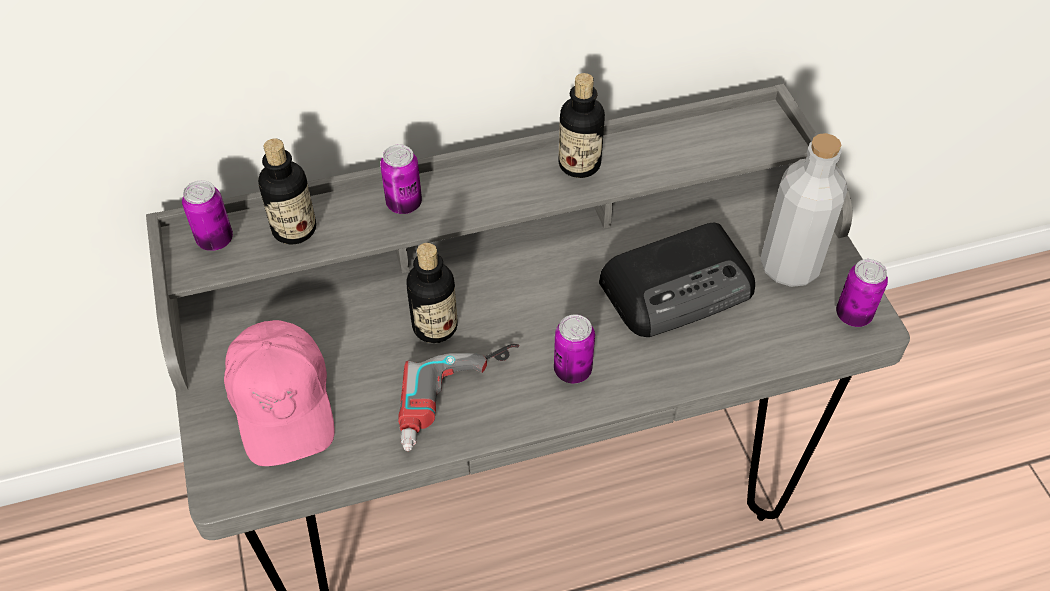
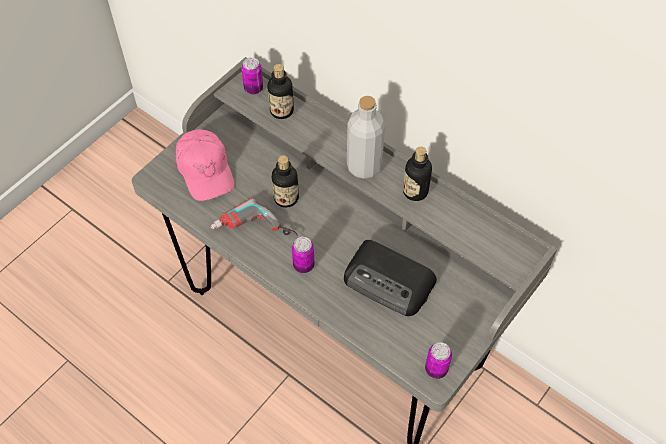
camera: 55 degrees right, 5 degrees up
pink cap [224,320,335,466] -> pink cap turned 60 degrees counterclockwise [176,129,234,201]
can [380,145,422,214] -> none
grey bottle [760,133,847,287] -> grey bottle moved to [347,96,385,179]

